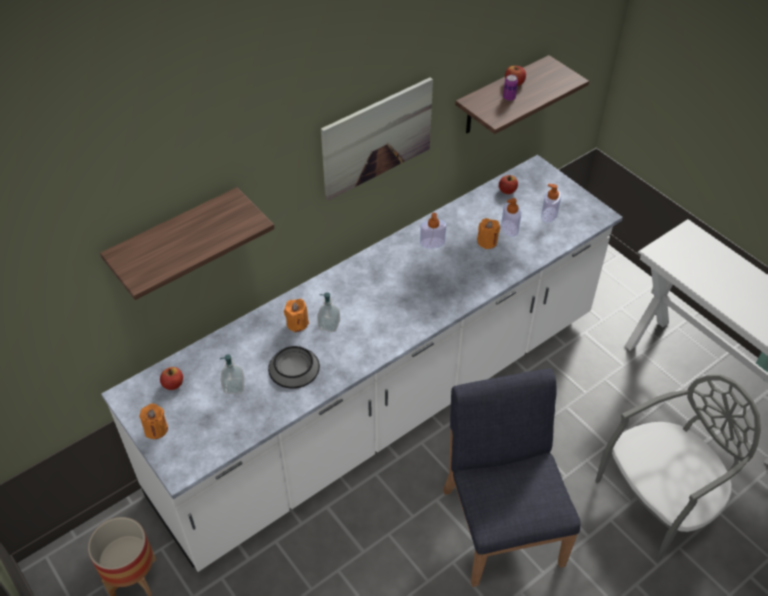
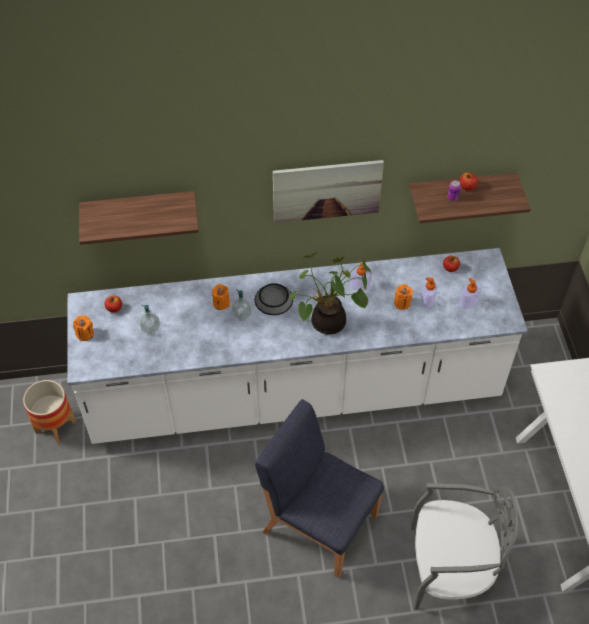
camera: 30 degrees right, 5 degrees up
bowl [268,346,320,389] -> bowl moved to [255,283,293,315]
blue chair [443,368,581,587] -> blue chair turned 75 degrees counterclockwise [255,399,384,578]
none -> potted plant [290,252,372,335]

